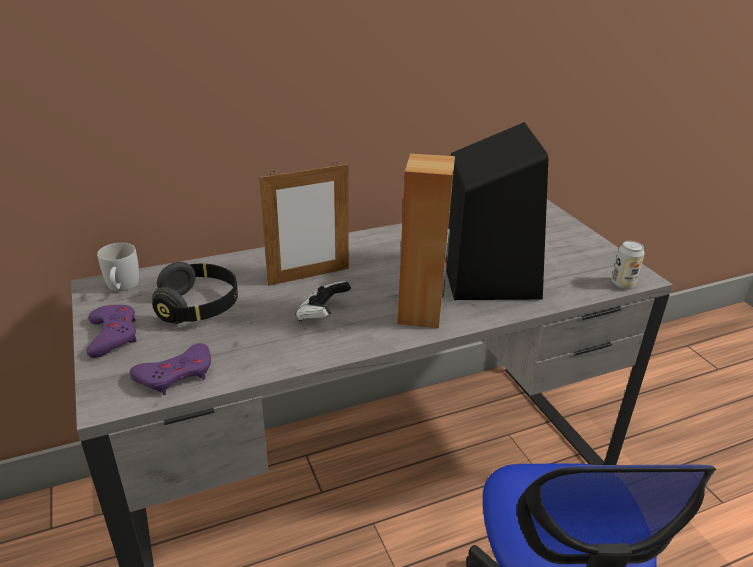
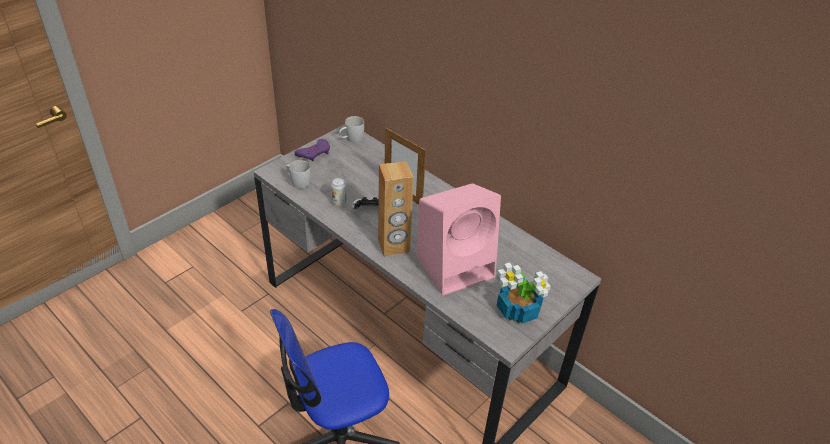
camera: 65 degrees right, 10 degrees up
purple game controller [130,343,211,395] -> white mug [285,160,311,189]
black headphones [152,262,238,324] -> none
black speaker [446,122,548,300] -> pink speaker [416,183,501,296]
can [612,241,645,289] -> can moved to [331,178,347,206]
none -> potted plant [497,262,551,323]

